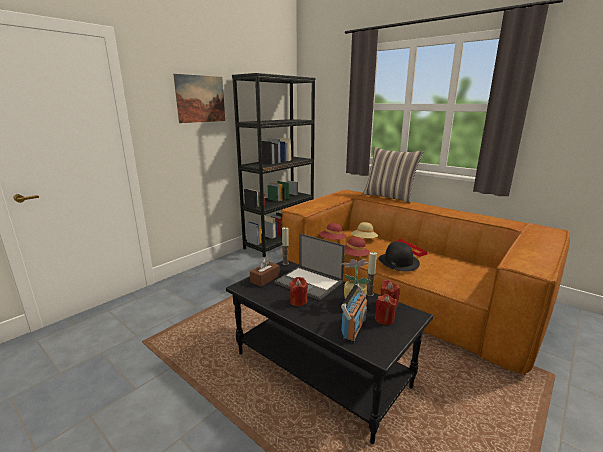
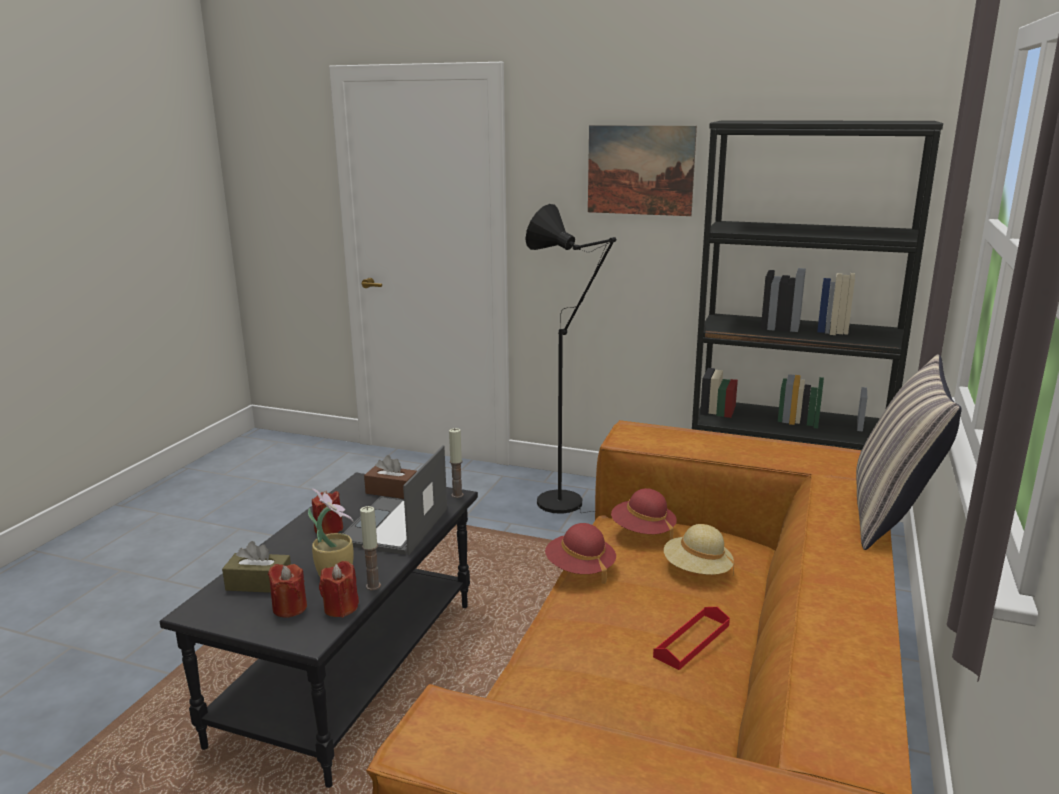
camera: 70 degrees right, 0 degrees up
radio [341,284,367,343] -> brown tissue box [222,541,291,593]
black hat [378,242,420,272] -> none
none -> black floor lamp [525,204,616,514]

